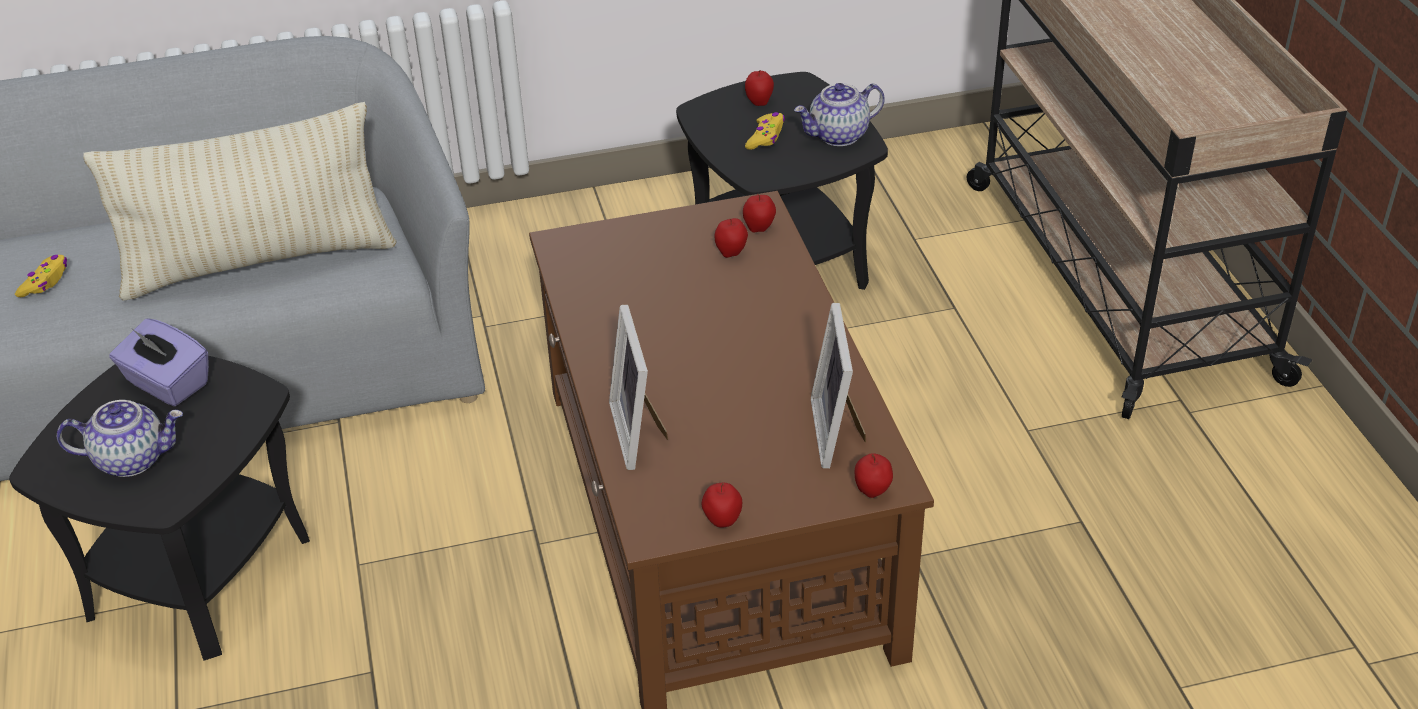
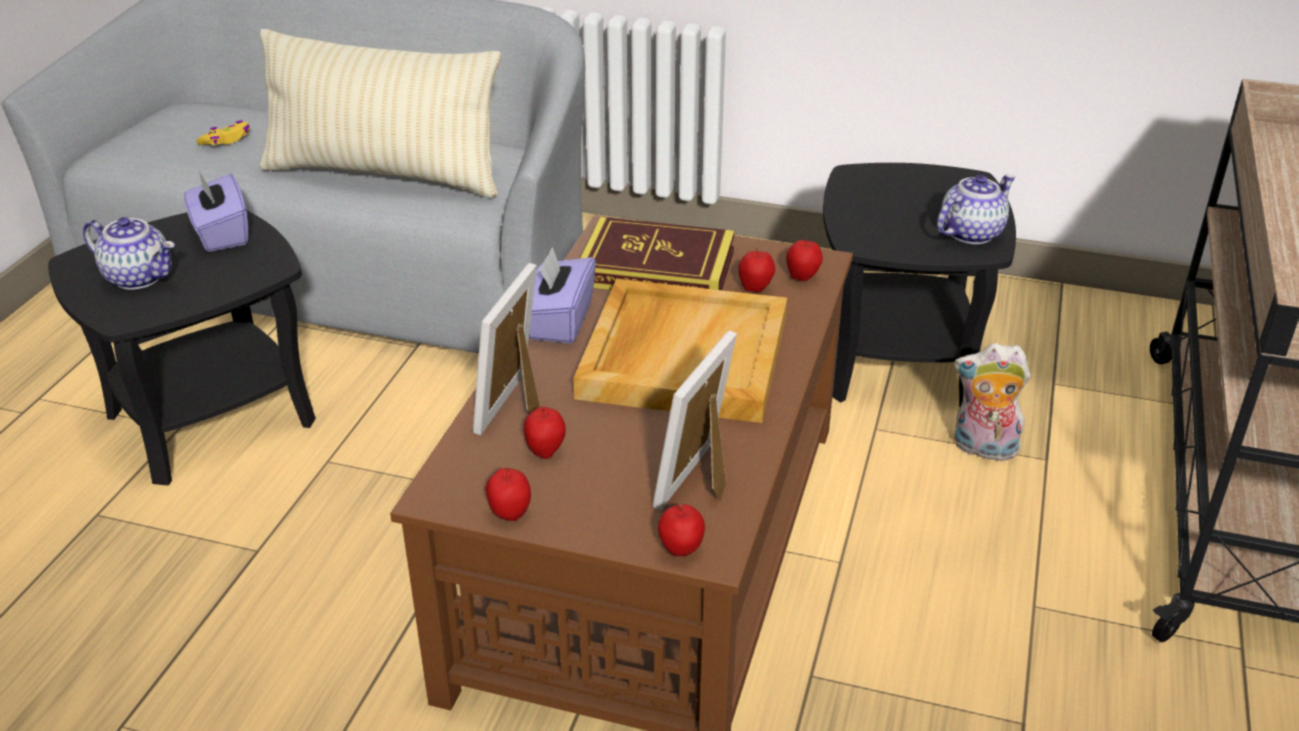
camera: 30 degrees right, 5 degrees down
apple [745,70,774,106] -> apple moved to [524,407,566,459]
yellow game controller [745,112,785,150] -> none
teapot [794,83,885,146] -> teapot turned 135 degrees clockwise [937,174,1015,244]
none -> purple tissue box [529,247,596,344]
none -> beige tray [573,279,787,423]
none -> book [581,217,735,290]
none -> plush toy [954,343,1030,461]

